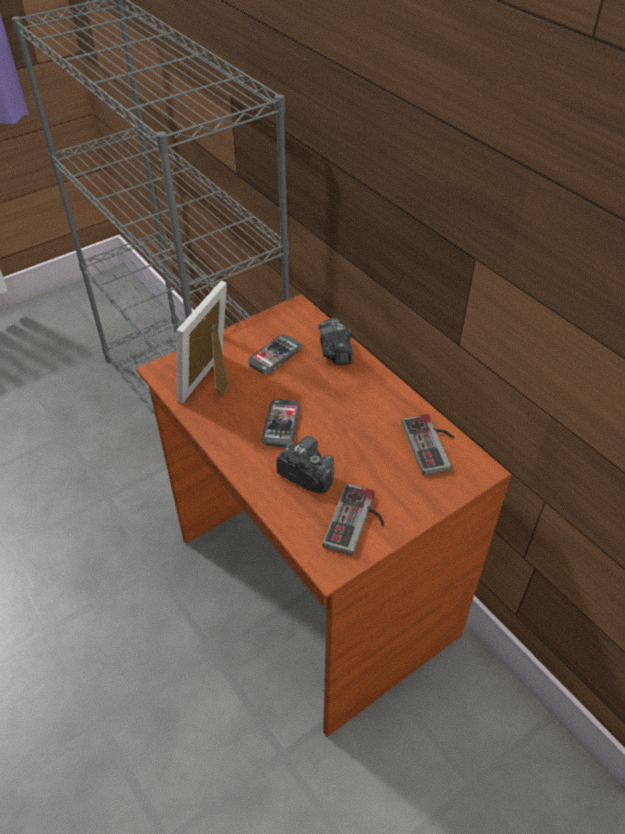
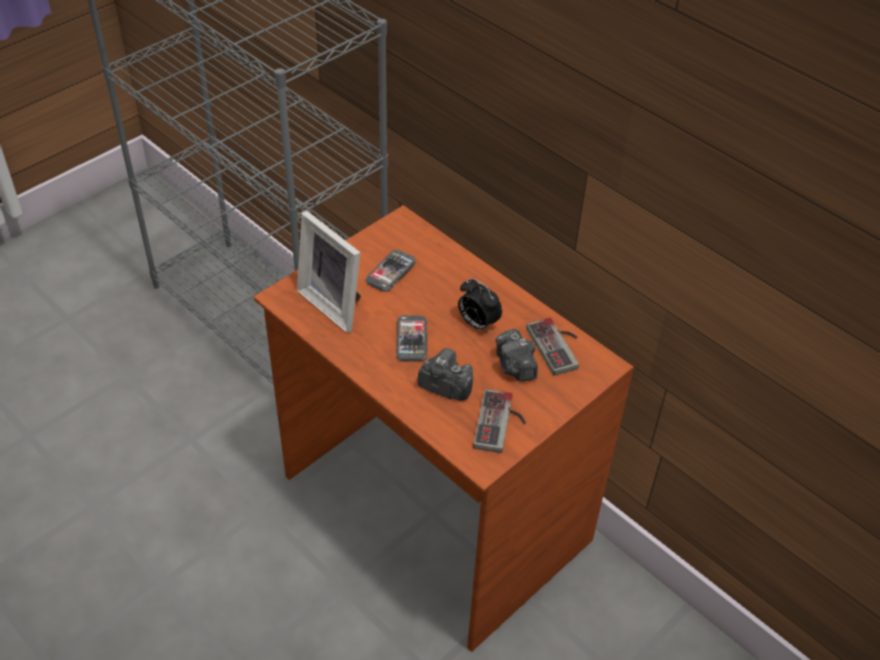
camera: 10 degrees left, 0 degrees up
picture frame [177,281,228,404] -> picture frame turned 60 degrees counterclockwise [297,211,361,333]
camera [318,318,353,365] -> camera moved to [495,329,538,382]
none -> alarm clock [458,278,502,332]

